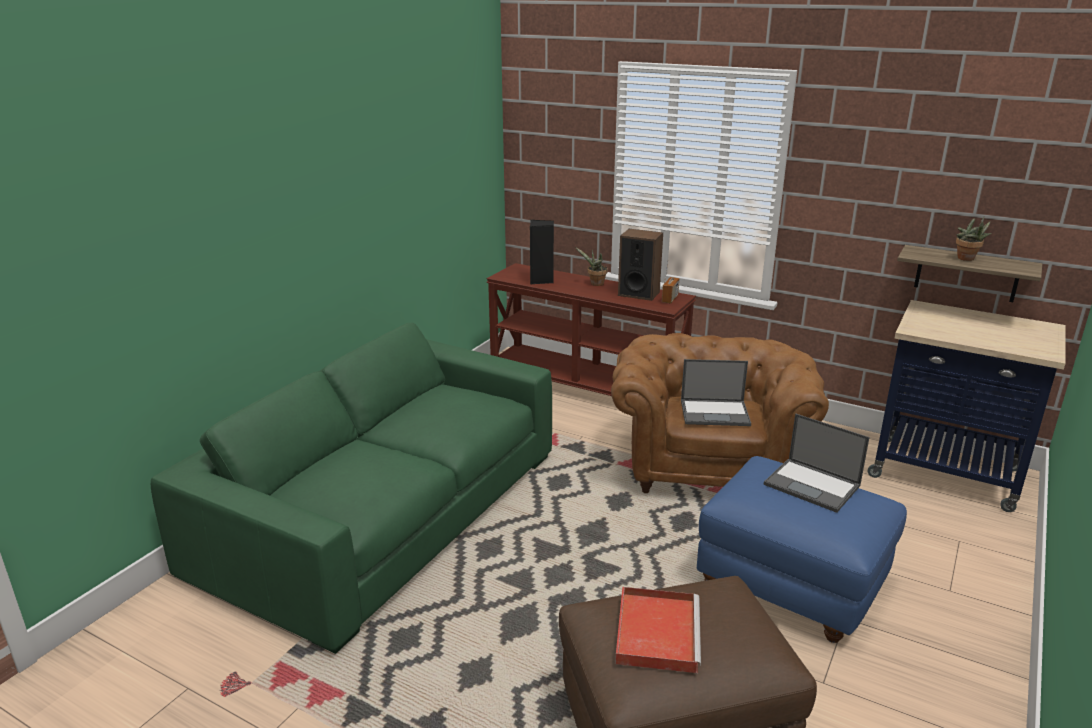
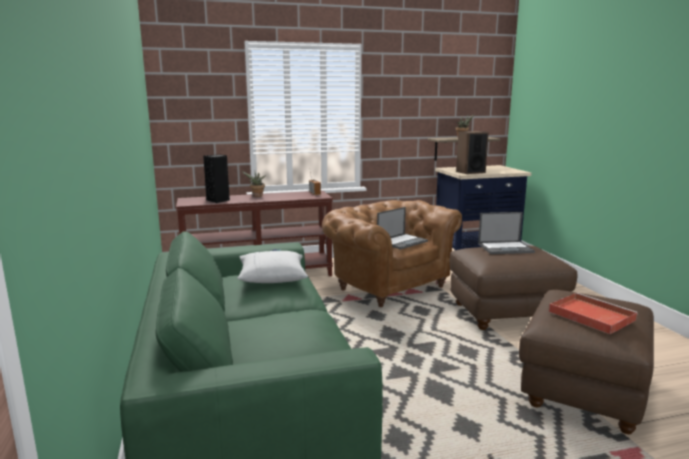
camera: 45 degrees left, 10 degrees down
speaker [618,229,663,301] -> speaker moved to [456,131,489,174]
blue ottoman [697,456,907,643] -> brown ottoman [450,245,577,330]
none -> grey pillow [237,249,308,283]

